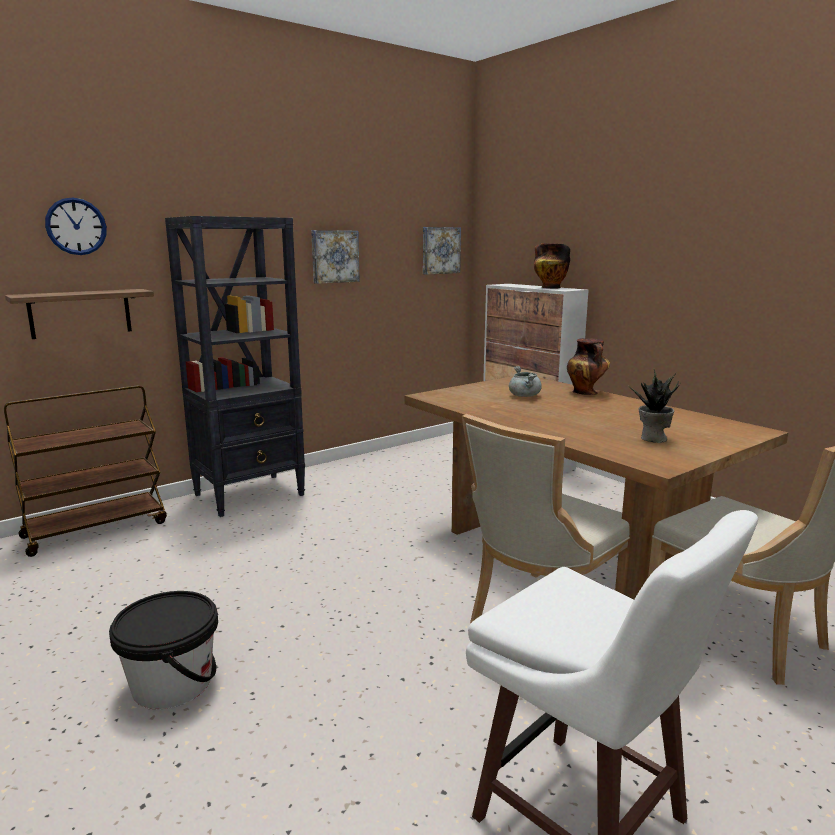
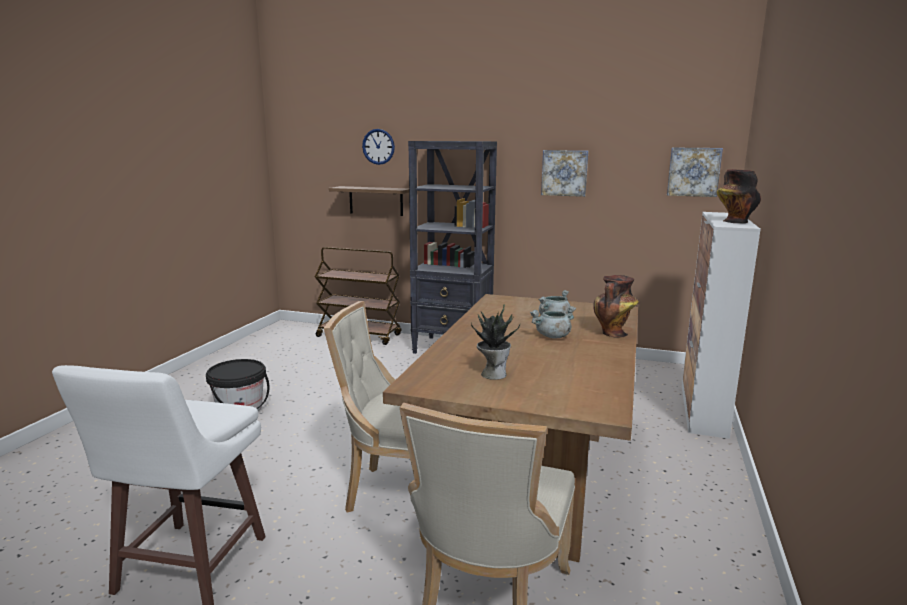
camera: 55 degrees right, 0 degrees up
none -> grey cooking pot [530,306,576,338]

